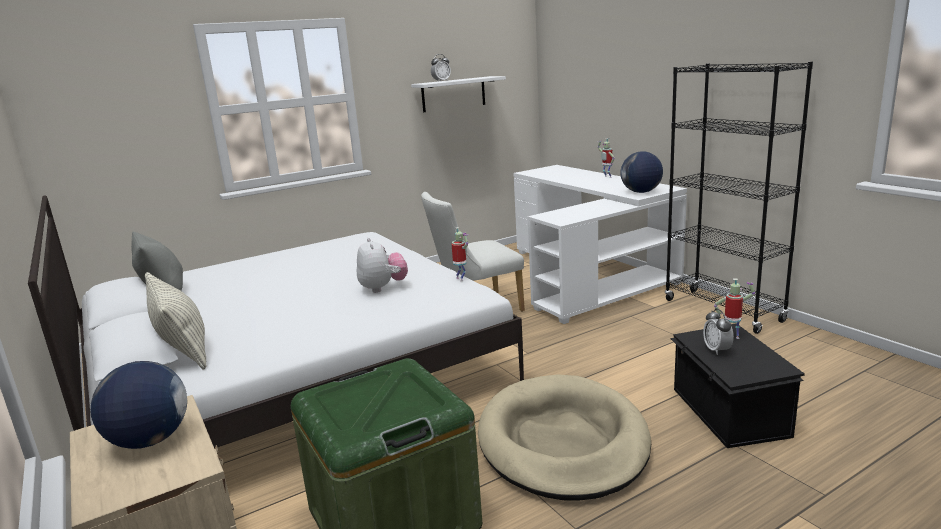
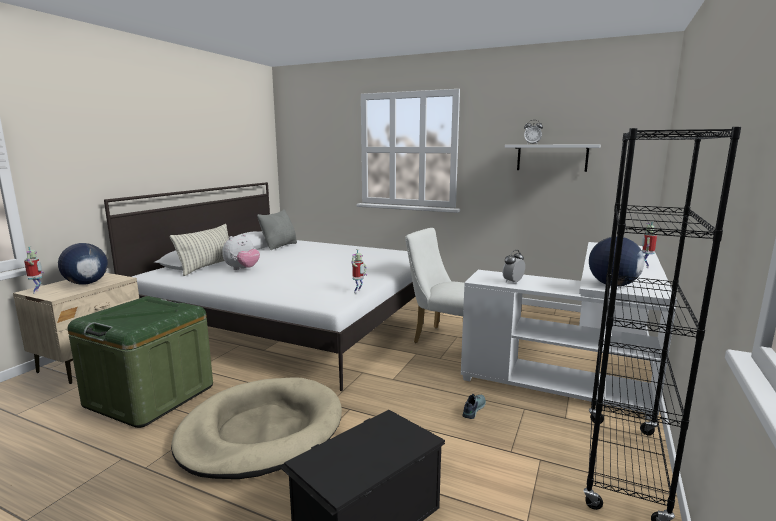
camera: 55 degrees right, 5 degrees down
plush toy [357,238,408,293] -> plush toy moved to [222,234,260,270]
alarm clock [703,309,734,355] -> alarm clock moved to [503,250,525,283]
toy robot [714,279,755,339] -> toy robot moved to [24,246,44,294]
none -> shoe [462,394,486,419]

